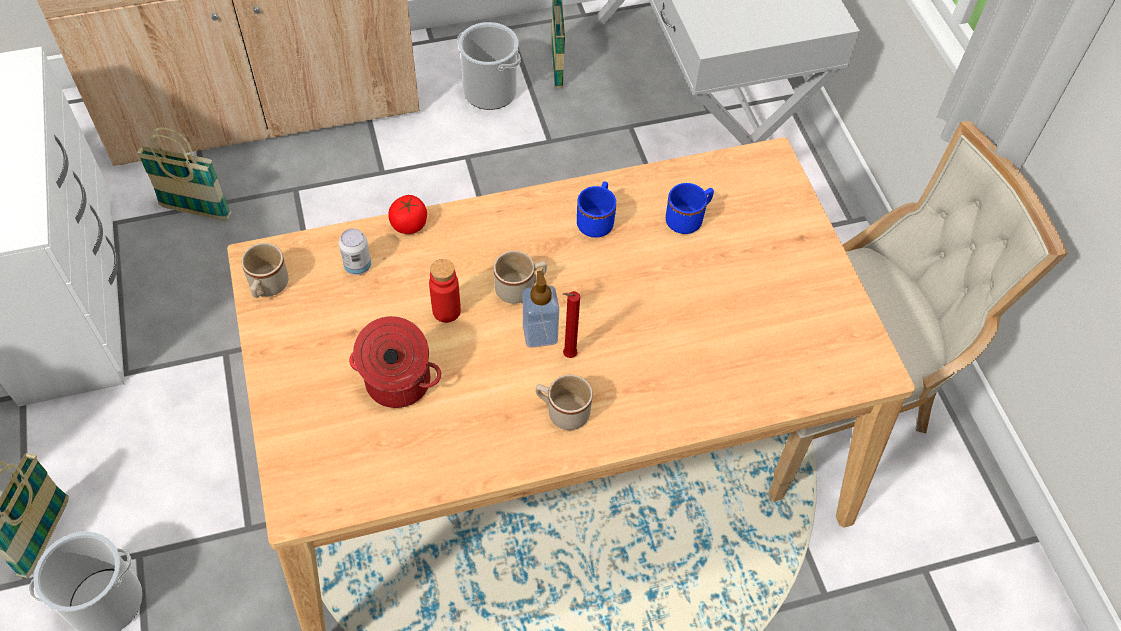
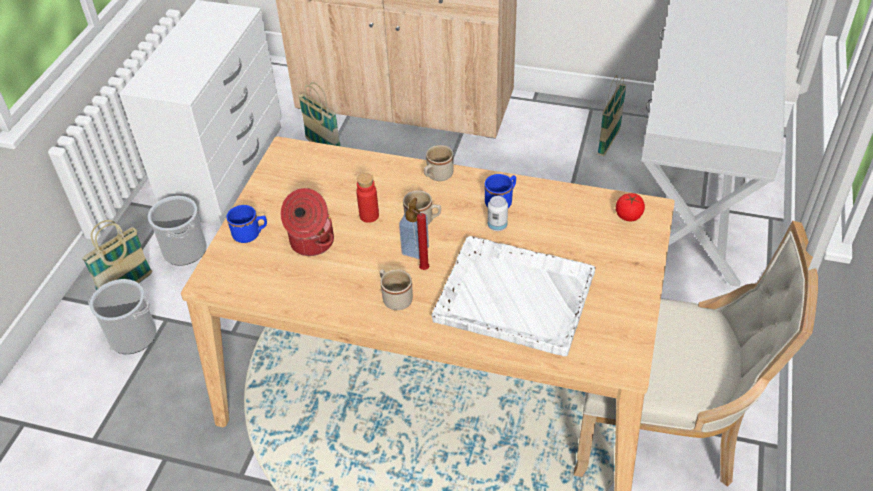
camera: 35 degrees right, 10 degrees down
beige mug [242,243,288,298] -> beige mug moved to [424,145,453,181]
can [339,229,371,275] -> can moved to [488,196,508,231]
tomato [388,195,427,234] -> tomato moved to [616,193,645,221]
bucket [457,22,521,110] -> bucket moved to [148,196,207,266]
blue mug [666,183,714,234] -> blue mug moved to [226,205,267,243]
none -> white tray [432,236,596,356]

